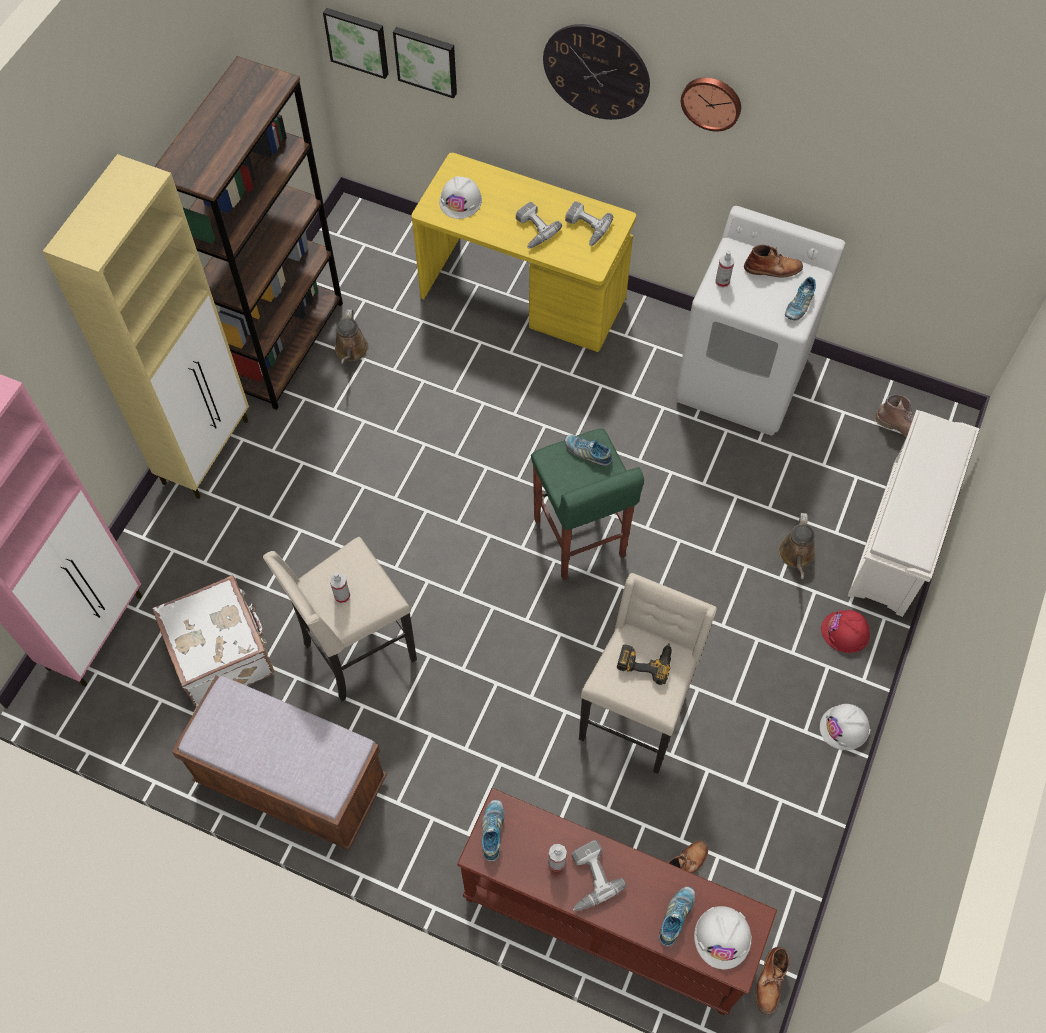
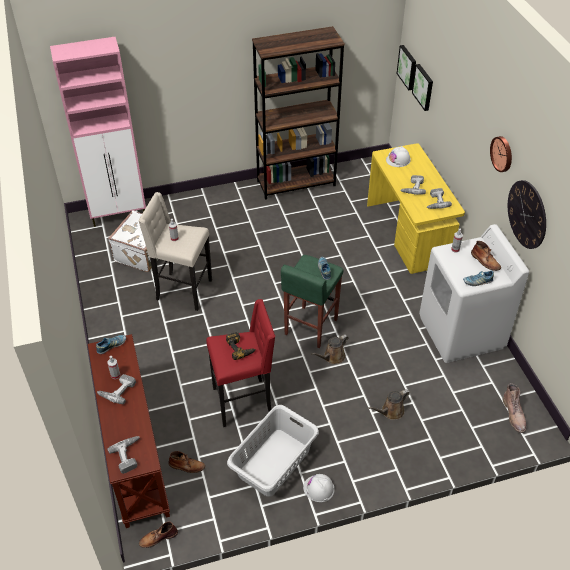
camera: 50 degrees right, 15 degrees down
beige cabinet [43,154,249,499] -> none
brown bench [172,675,387,850] -> none
brown watering can [335,309,369,364] -> brown watering can moved to [311,334,349,364]
wall clock [543,24,650,120] -> wall clock moved to [508,180,546,249]
beige stool [579,573,716,774] -> red stool [206,299,275,427]
shoe [659,887,695,947] -> none
white hard hat [694,906,752,970] -> power drill [108,436,140,474]
red hard hat [821,610,870,653] -> none
white shoe rack [848,410,980,617] -> none
none -> grey laundry basket [227,405,319,497]

